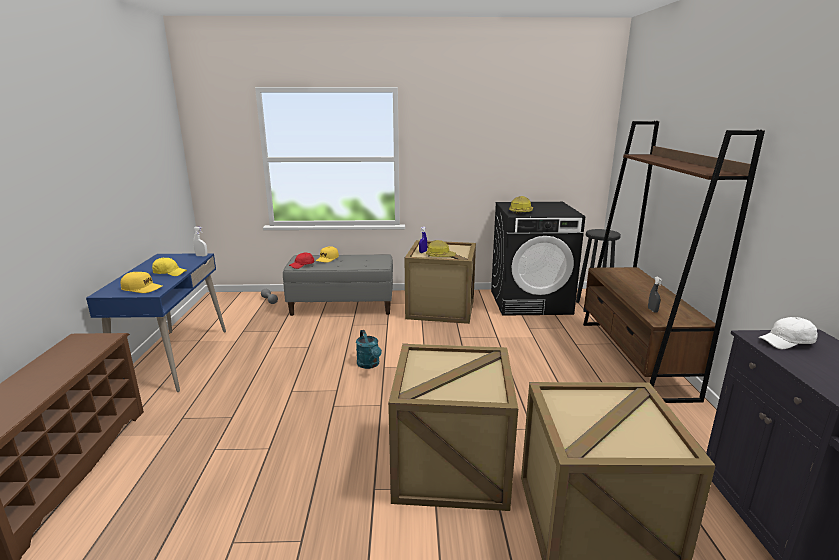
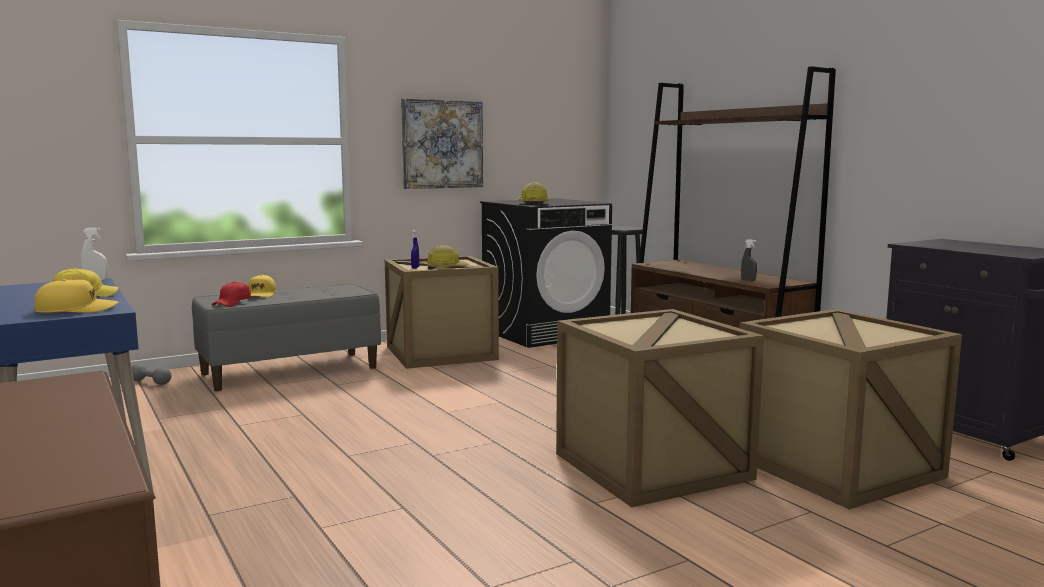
camera: 30 degrees left, 10 degrees down
turquoise watering can [356,330,382,369] -> none
white cap [758,317,818,349] -> none
none -> picture [401,98,483,189]

